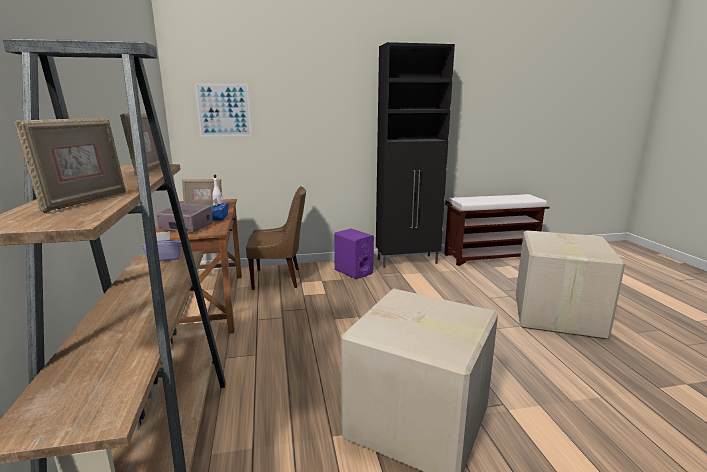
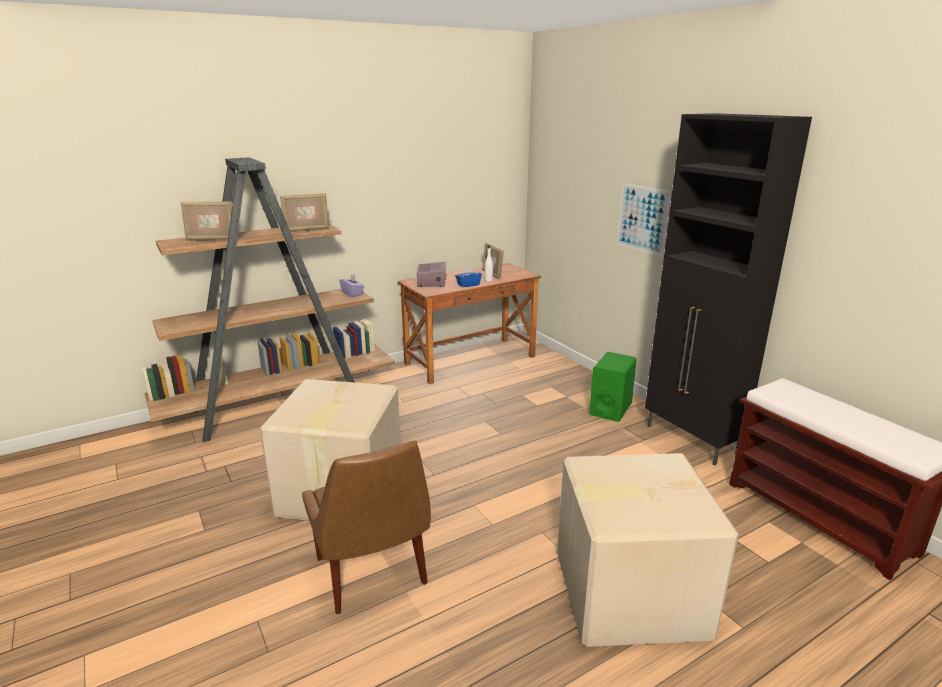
camera: 70 degrees right, 5 degrees up
picture [195,84,252,137] -> picture moved to [617,183,671,257]
brown chair [246,186,306,290] -> brown chair moved to [302,440,431,614]
purple speaker [334,229,374,279] -> green speaker [589,352,637,422]

